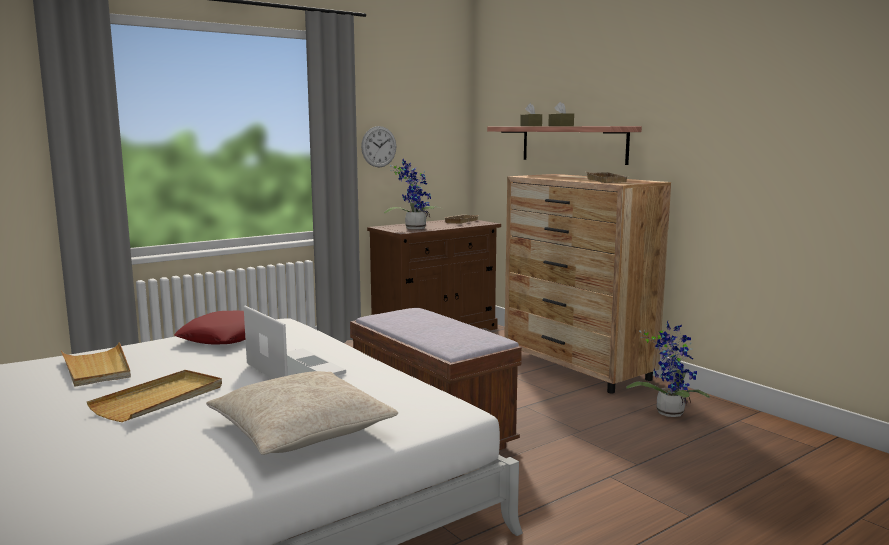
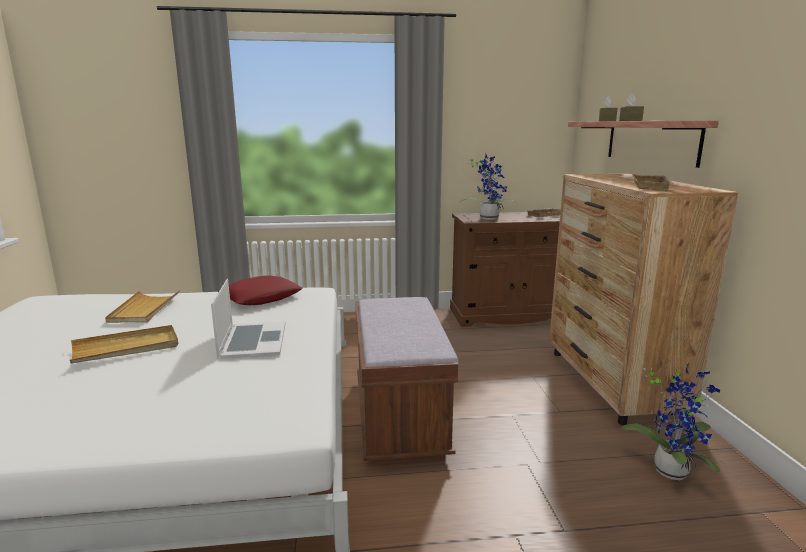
camera: 30 degrees right, 5 degrees up
beige pillow [206,371,399,455] -> none
wall clock [361,126,396,167] -> none

